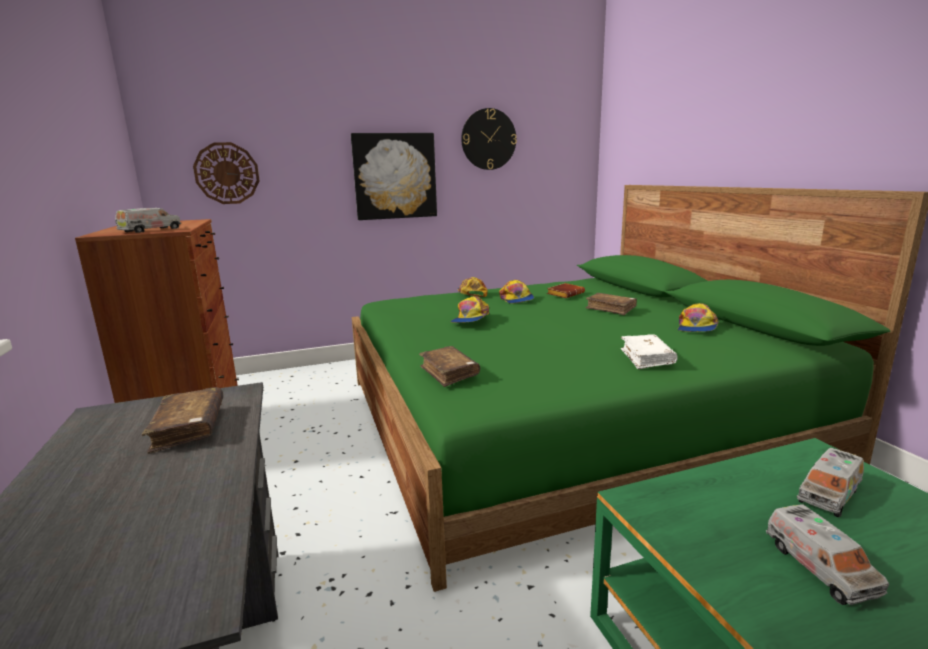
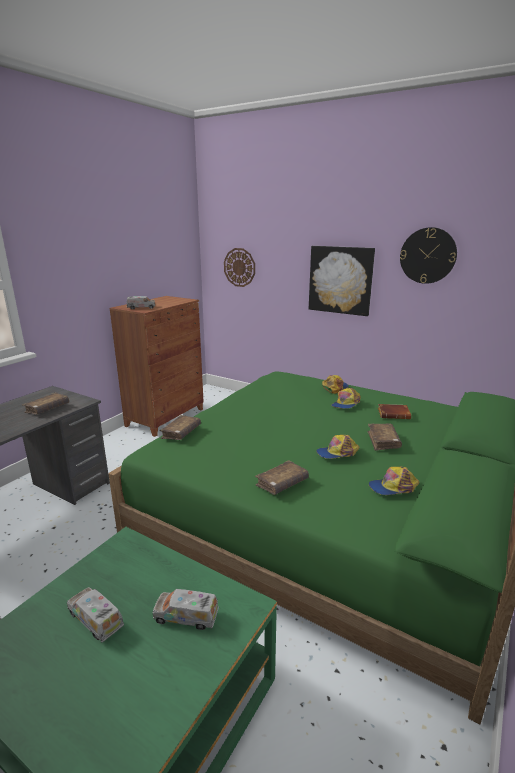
camera: 50 degrees right, 5 degrees up
cap [450,296,489,323] -> cap moved to [316,435,360,459]
white book [621,334,678,369] -> brown book [255,460,309,495]
toy truck [766,504,889,605] -> toy truck turned 90 degrees clockwise [67,587,124,643]

